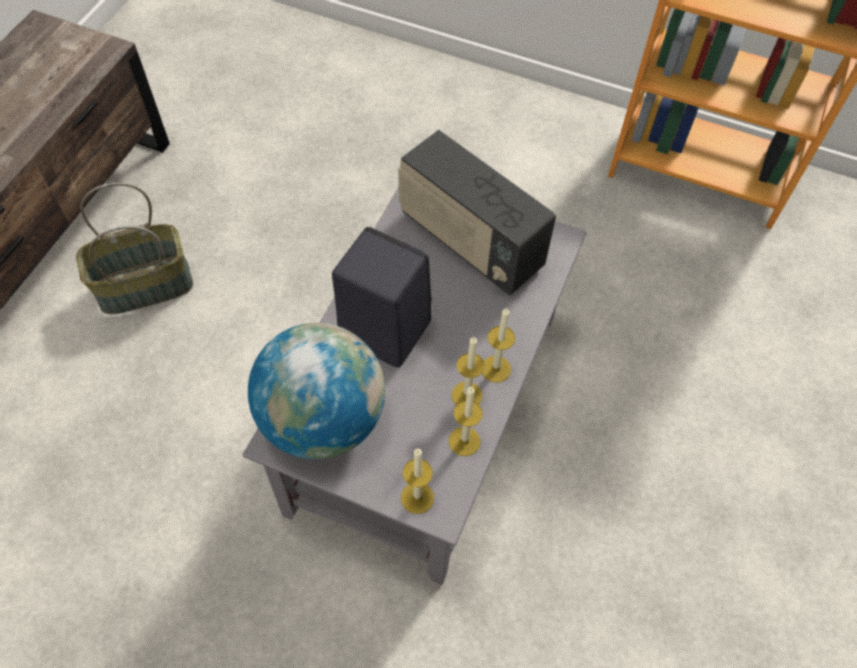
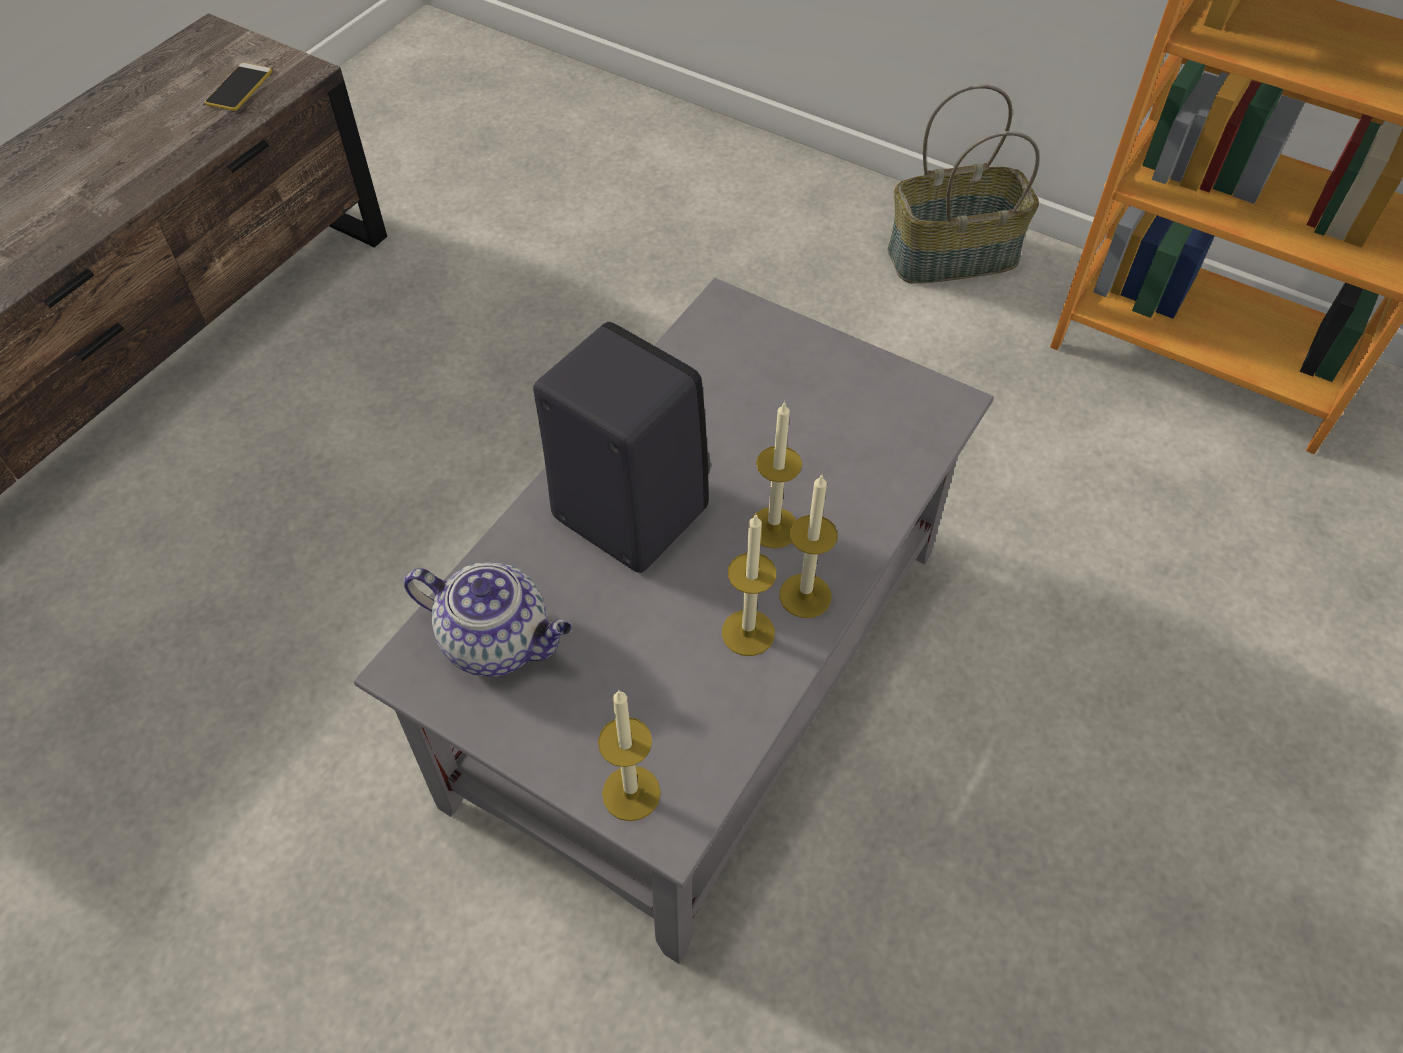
camera: 10 degrees right, 5 degrees down
basket [76,183,193,315] -> basket moved to [888,84,1040,284]
globe [248,323,385,459] -> teapot [404,563,572,677]
radio [398,130,556,295] -> none
candle [449,386,482,456] -> candle moved to [751,401,802,548]
none -> phone [205,63,272,111]

